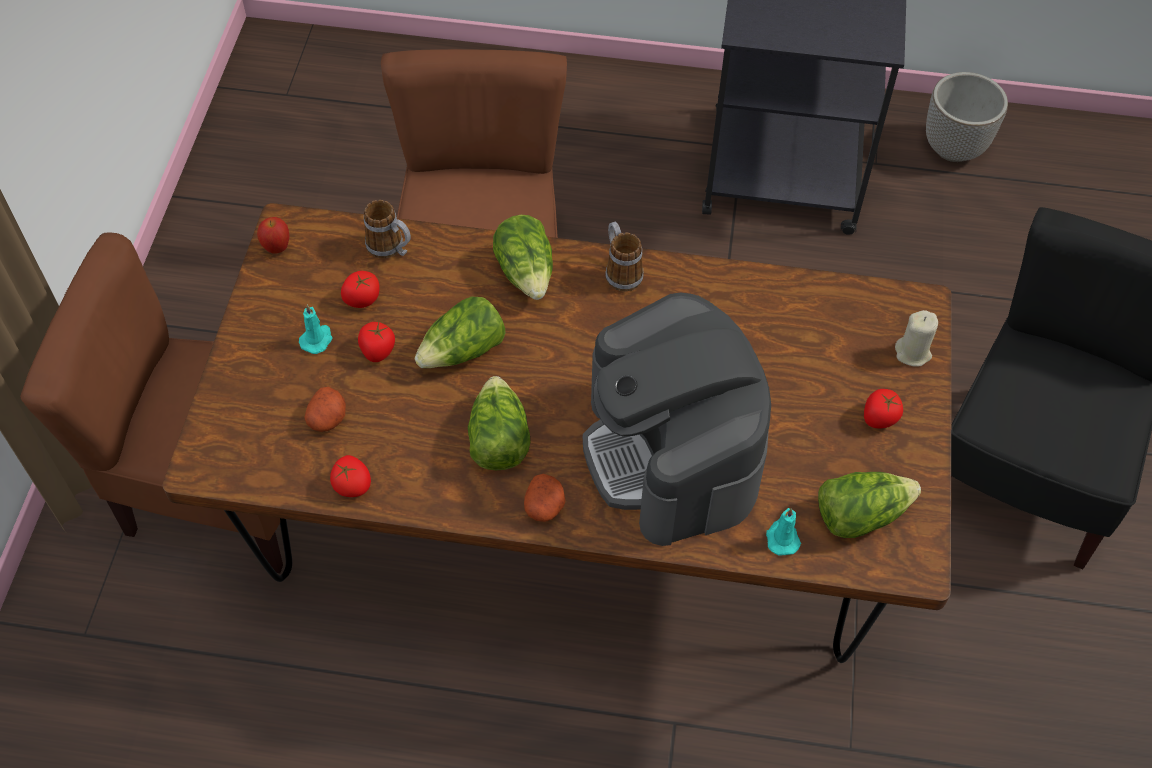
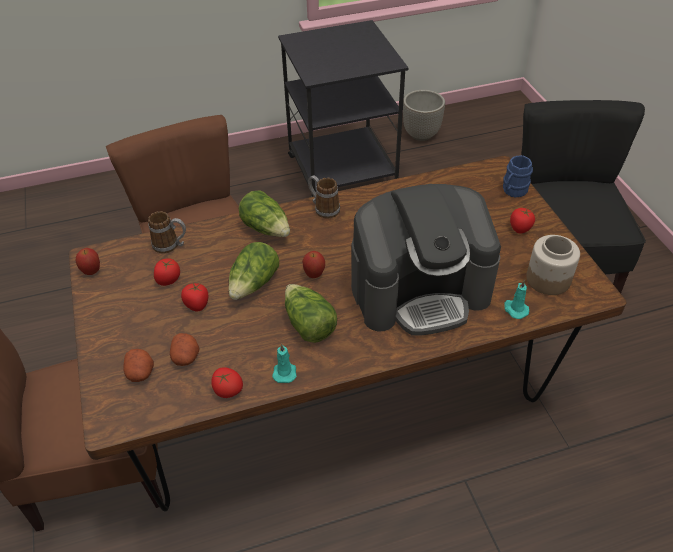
camera: 25 degrees left, 10 degrees down
turquoise candle [299,304,333,354] -> turquoise candle moved to [272,343,297,383]
potato [524,474,566,522] -> potato moved to [123,349,154,382]
coffee machine [583,292,771,546] -> coffee machine turned 60 degrees counterclockwise [351,184,501,335]
lettuce [818,472,921,538] -> jar [526,235,580,295]
beige candle [895,310,938,367] -> blue mug [503,155,533,198]
none -> apple [302,251,325,278]

